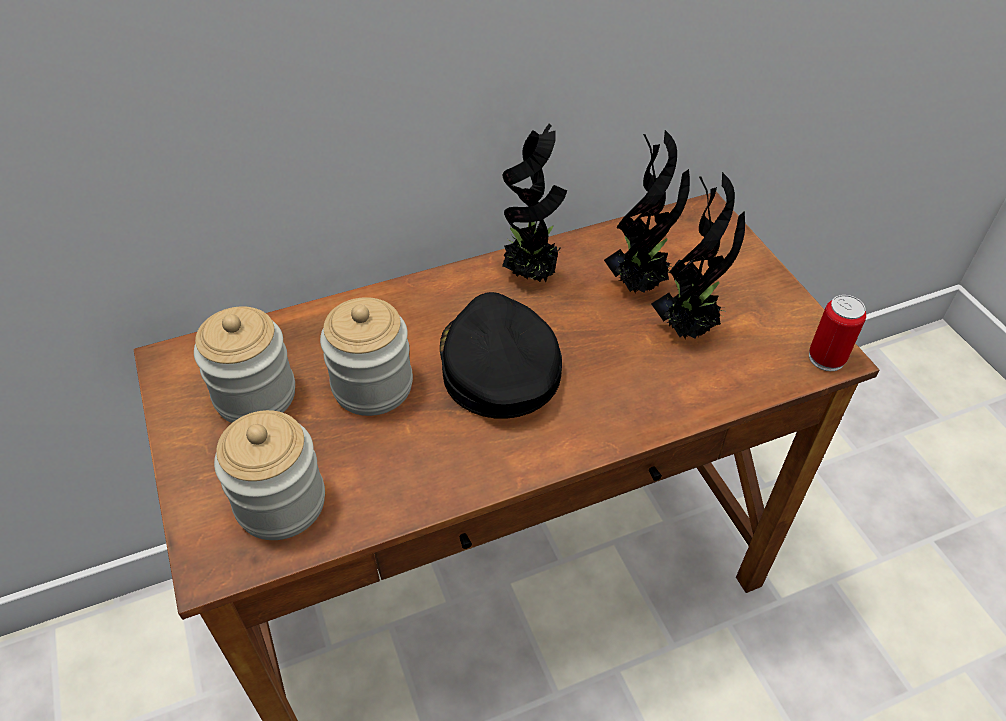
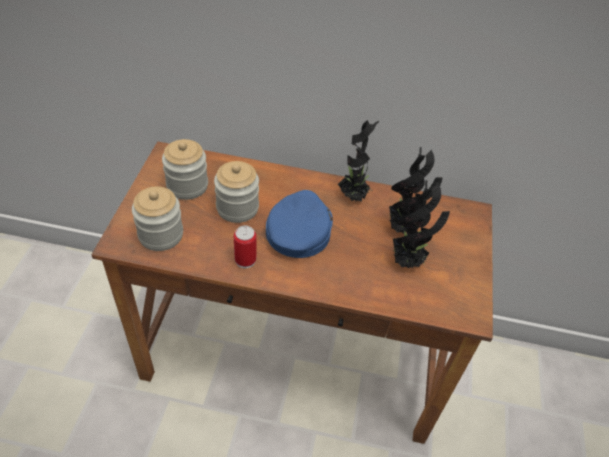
camera: 30 degrees right, 0 degrees up
black cap [440,292,562,419] -> blue cap [266,190,333,258]
can [809,295,866,371] -> can moved to [234,226,256,268]

